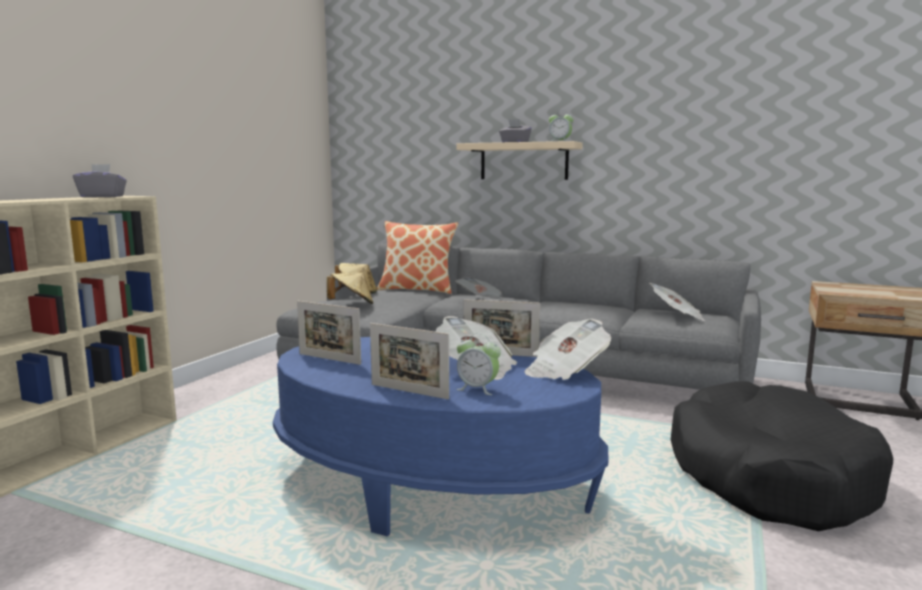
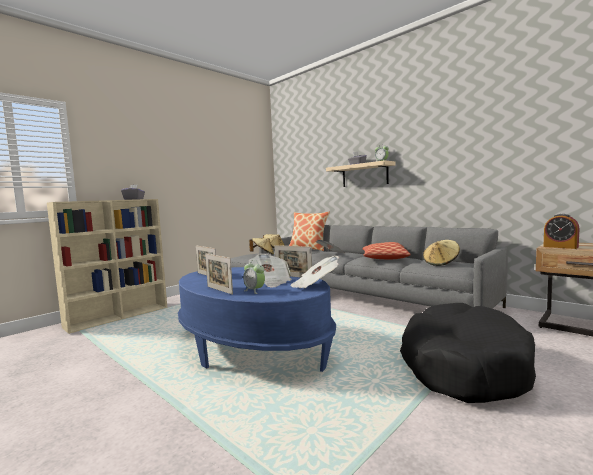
camera: 20 degrees right, 5 degrees down
newspaper [649,283,705,321] -> beige hat [423,240,460,266]
none -> pillow [363,242,411,259]
none -> alarm clock [543,214,579,249]

